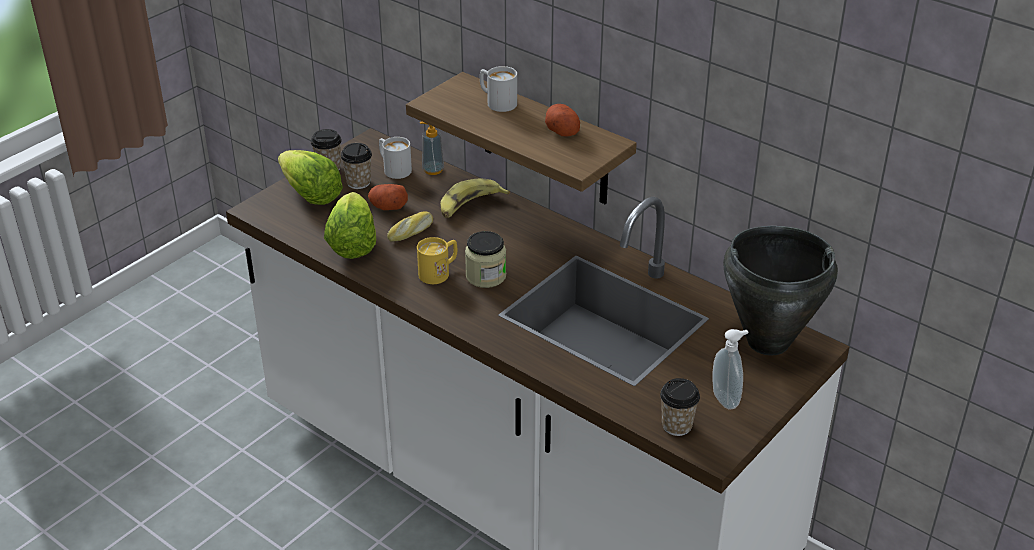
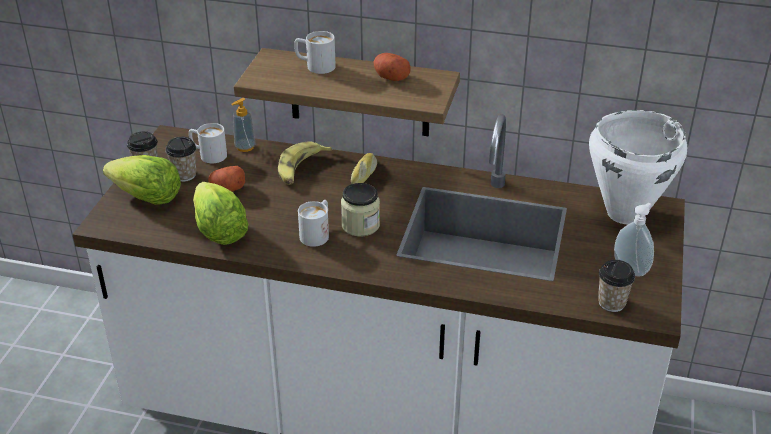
camera: 25 degrees left, 0 degrees up
bread [387,212,433,241] -> bread moved to [351,153,377,184]
yellow mug [417,237,457,284] -> white mug [298,200,329,247]
black cooking pot [723,226,838,355] -> white cooking pot [589,110,687,224]

